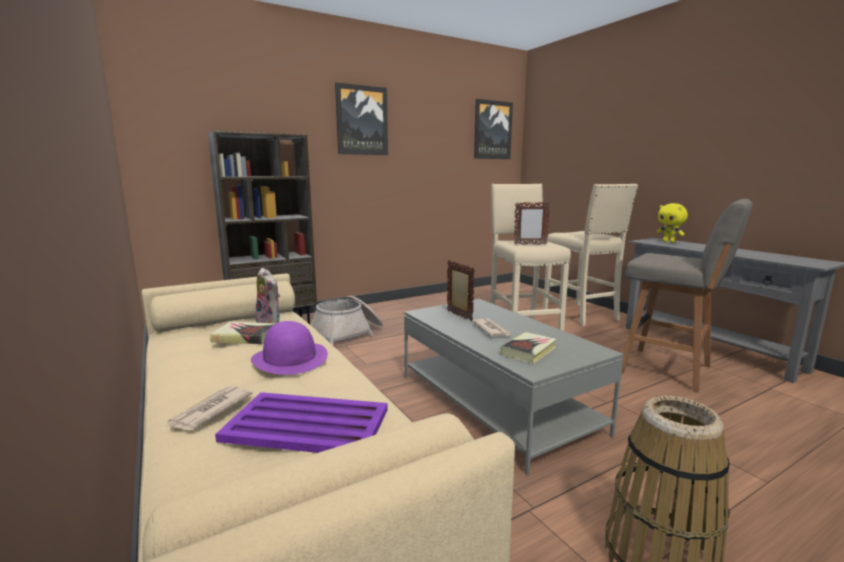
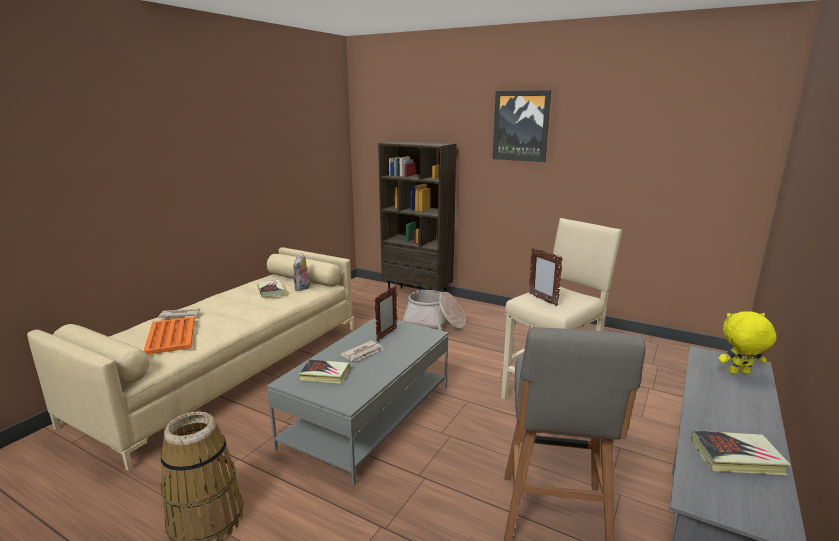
camera: 60 degrees right, 5 degrees up
purple tray [215,392,388,453] -> orange tray [144,316,195,355]
purple hat [251,321,328,375] -> none
picture [474,99,513,159] -> none
beige stool [543,184,638,326] -> none
yellow plush toy [657,203,688,243] -> yellow plush toy turned 60 degrees clockwise [718,311,777,374]
none -> book [690,430,791,475]

